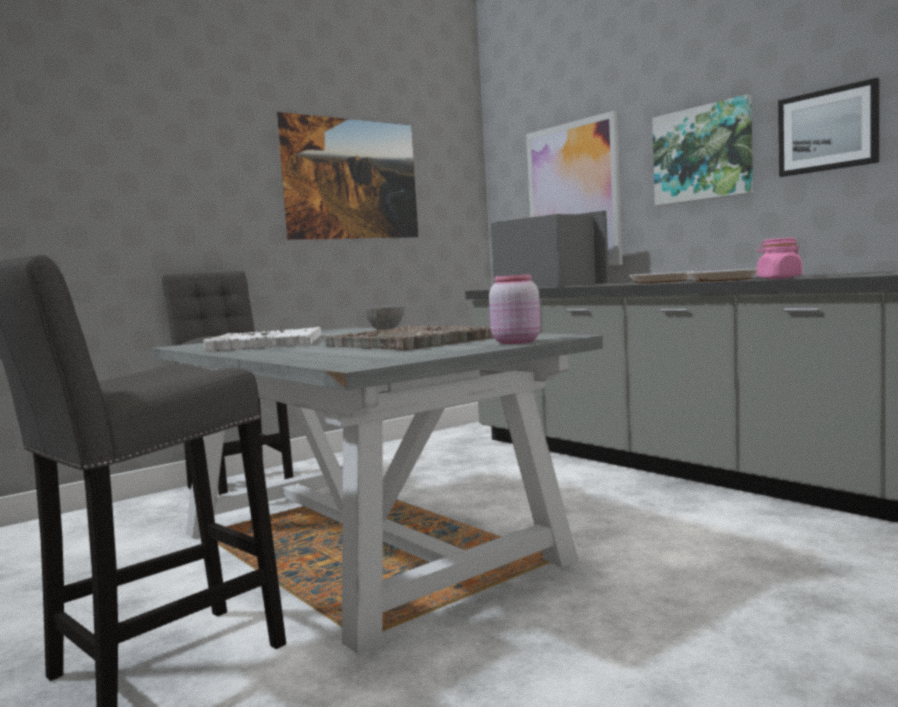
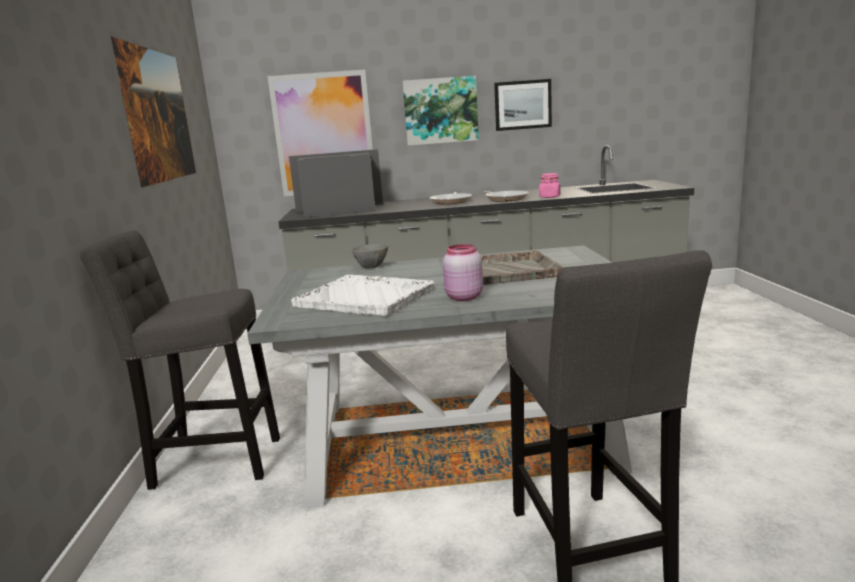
camera: 55 degrees left, 10 degrees up
pink jar [489,274,541,344] -> pink jar moved to [443,244,483,301]

